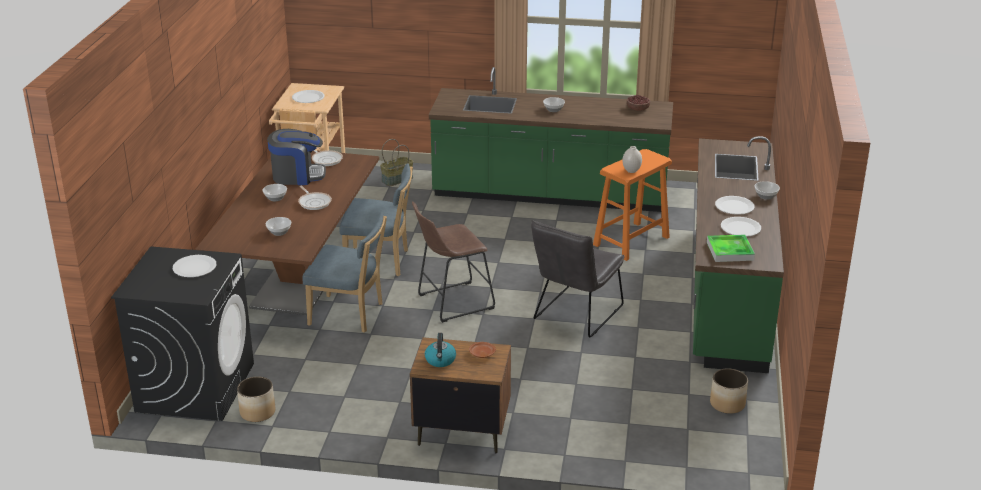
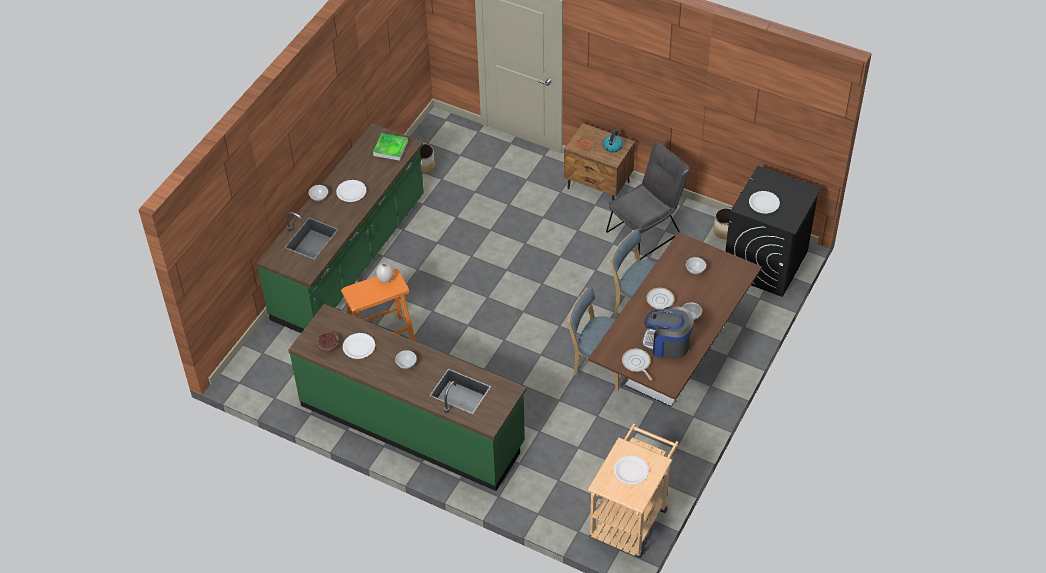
camera: 160 degrees left, 20 degrees up
basket [380,139,413,186] -> none
brown stool [412,202,495,323] -> none
grey chair [531,220,624,338] -> grey chair moved to [606,142,690,260]
white plate [721,217,761,237] -> white plate moved to [343,333,375,359]

